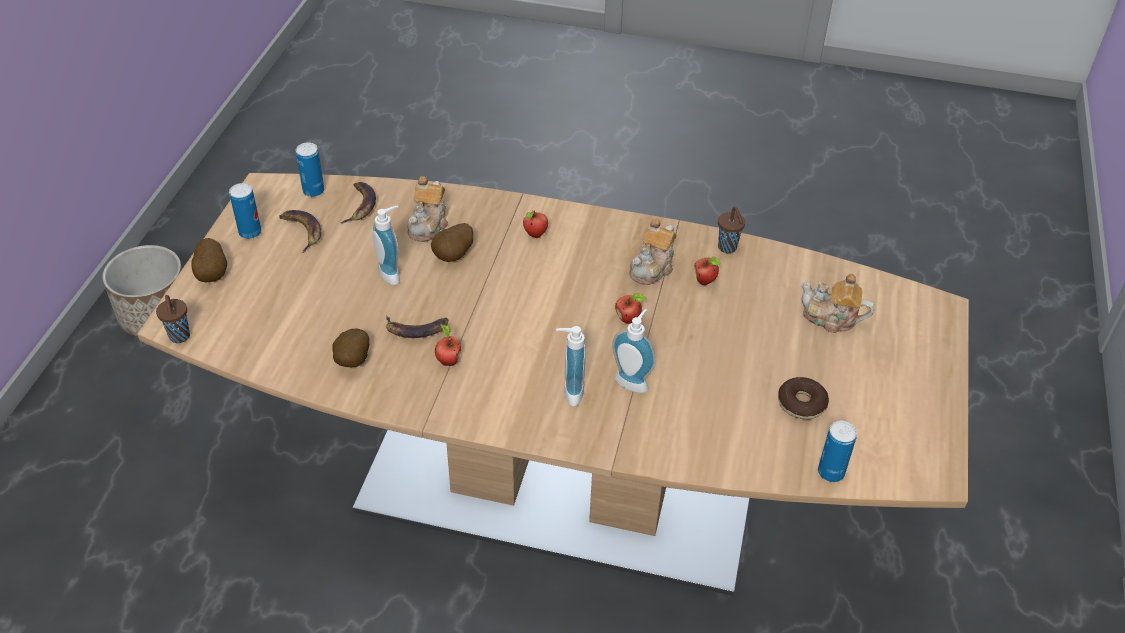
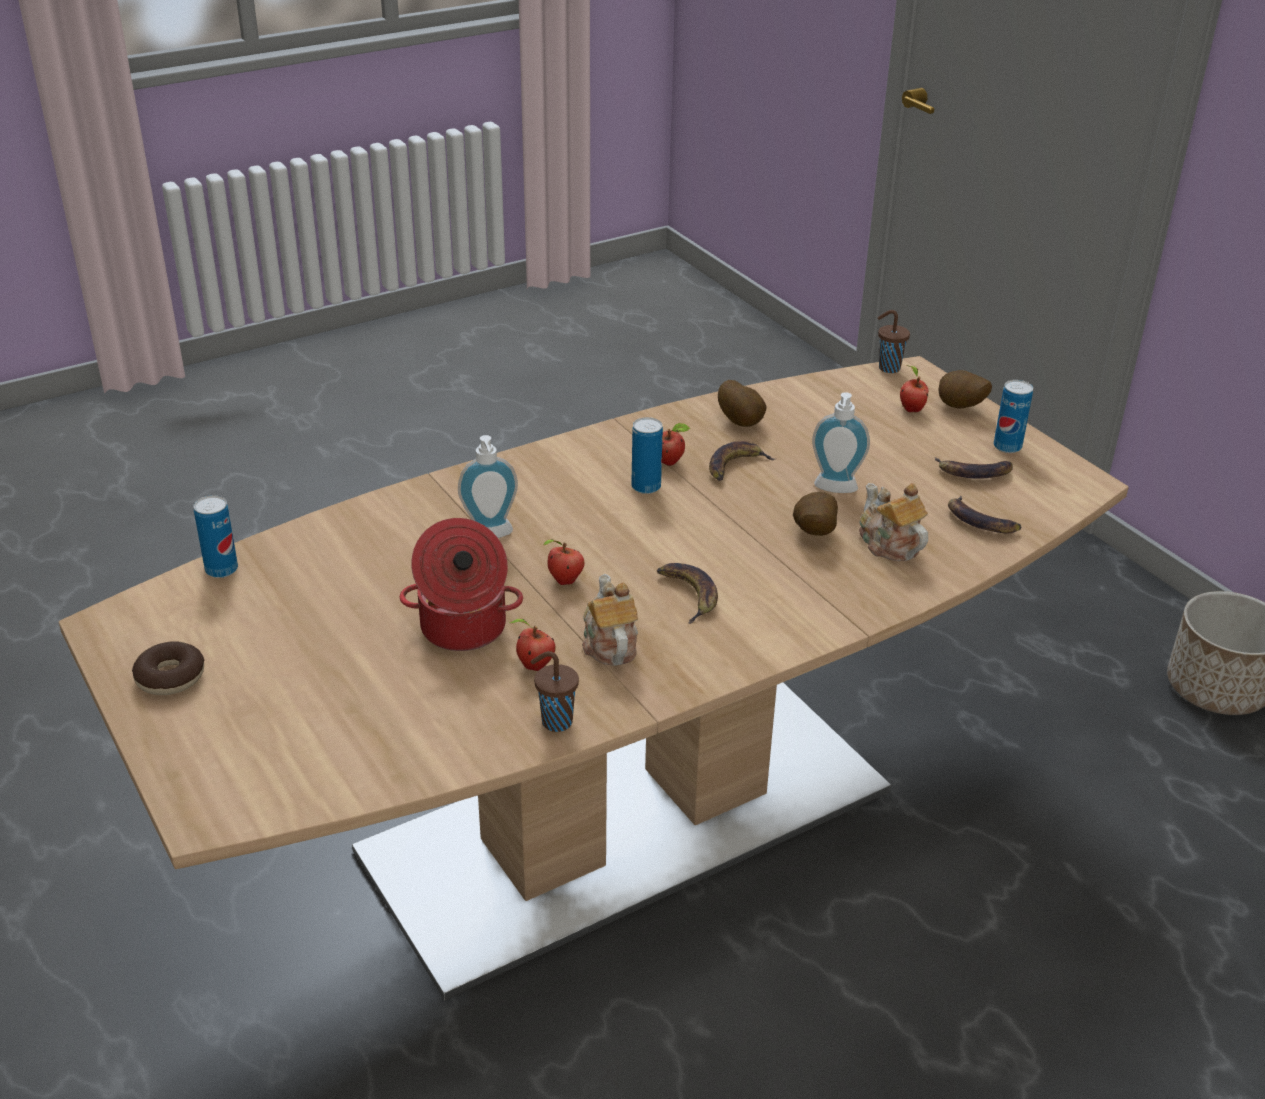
camera: 135 degrees right, 10 degrees down
can [296,142,324,197] -> can moved to [631,417,663,494]
apple [523,211,548,238] -> apple moved to [900,365,928,412]
soap dispenser [556,326,586,406] -> none
donut [778,377,829,420] -> donut moved to [132,641,205,695]
teapot [801,274,874,333] -> none
none -> cooking pot [400,518,523,651]
none -> banana [657,563,718,624]

